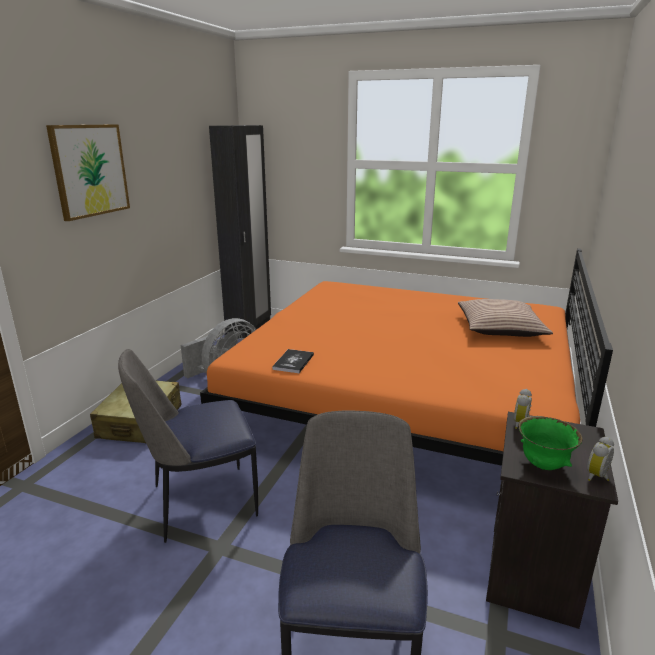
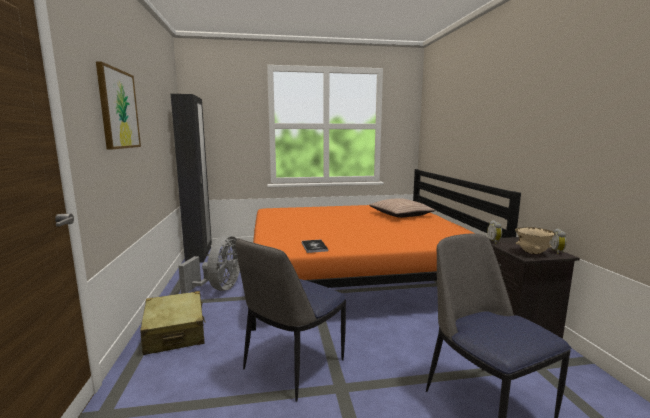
camera: 30 degrees left, 10 degrees down
green bowl [518,416,583,470] -> beige bowl [515,227,555,254]

